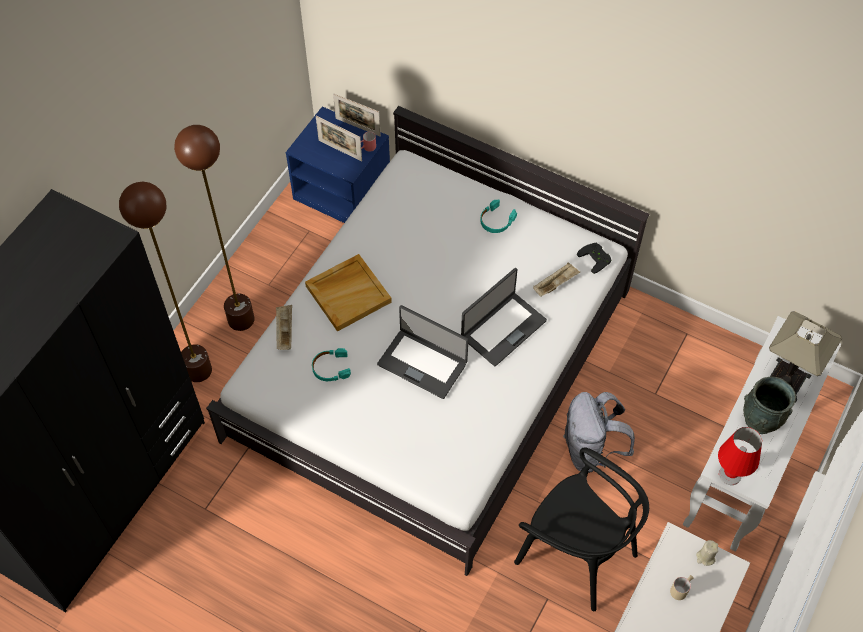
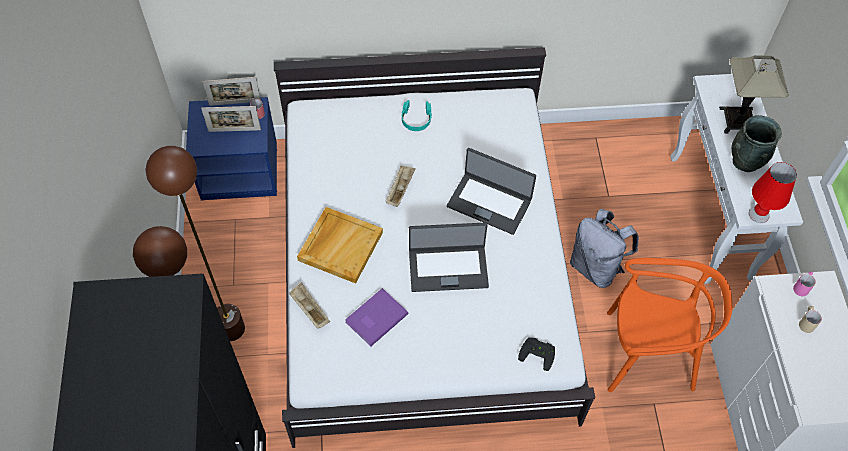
camera: 35 degrees left, 0 degrees up
turquoise headphones [312,348,351,381] -> purple book [345,288,409,346]
laptop [461,268,547,366] -> laptop turned 105 degrees clockwise [447,148,536,235]
black chair [514,447,649,611] -> orange chair [607,258,732,392]
beige tray [533,263,580,297] -> beige tray moved to [386,166,416,207]
black game controller [577,243,611,274] -> black game controller moved to [518,337,555,371]
beige candle [696,540,718,566] -> pink mug [793,271,816,296]

